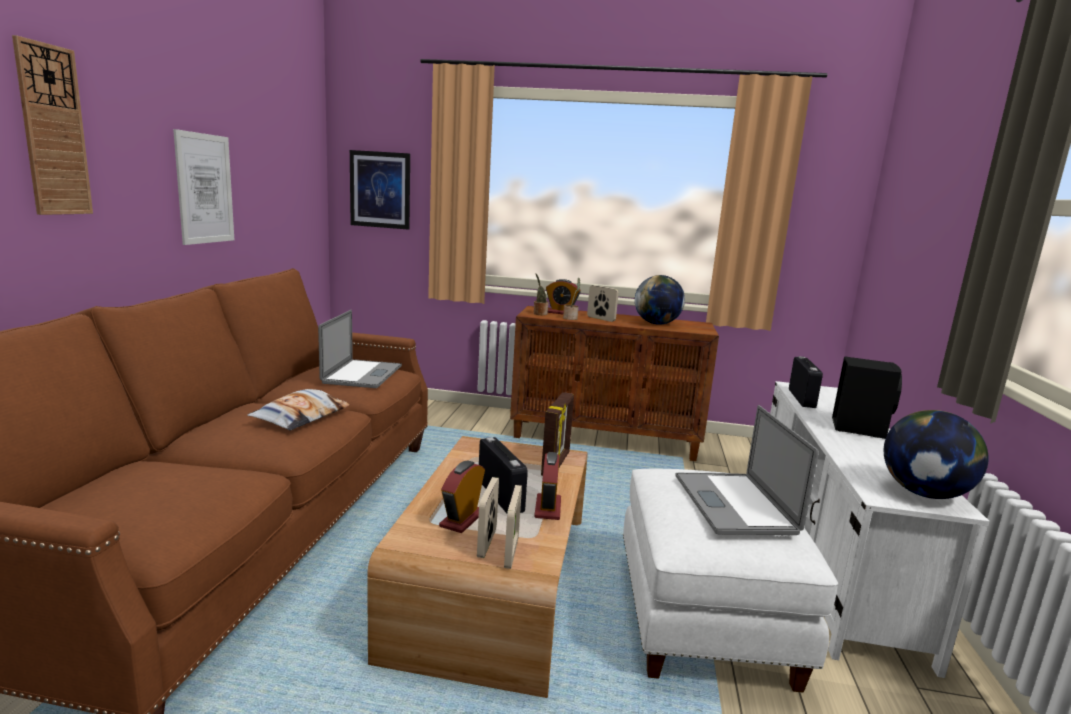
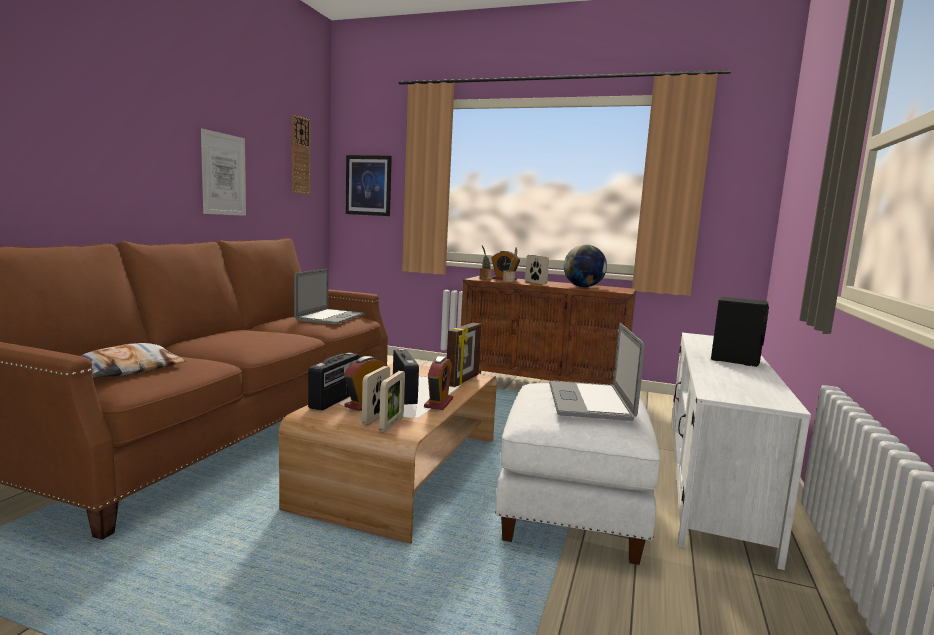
camera: 10 degrees right, 5 degrees down
wall clock [12,35,93,215] -> wall clock moved to [292,115,310,195]
pillow [247,389,351,431] -> pillow moved to [81,343,186,379]
radio [789,356,823,408] -> radio moved to [308,353,359,411]
globe [884,410,989,499] -> none

